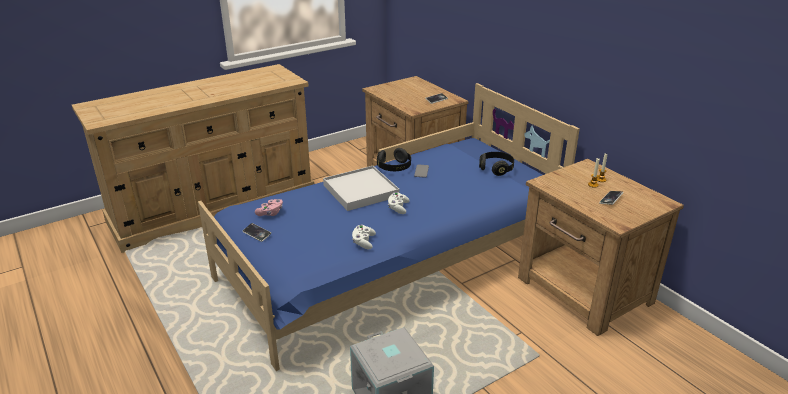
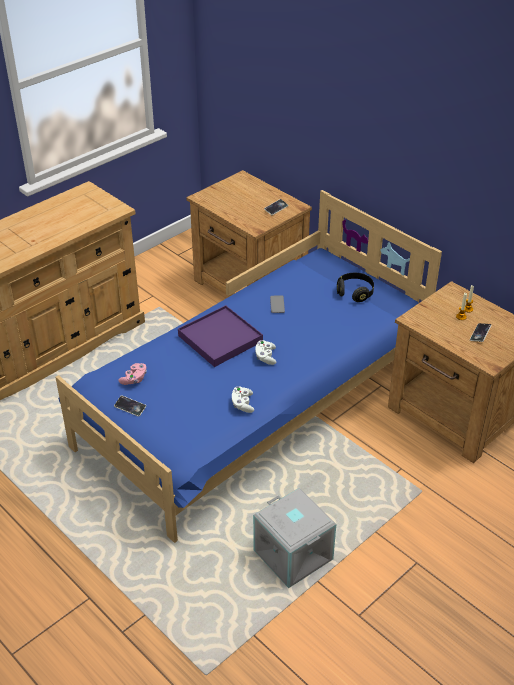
camera: 10 degrees left, 10 degrees up
white tray [323,166,399,211] -> purple tray [178,305,263,367]
black headphones [377,148,411,171] -> none

